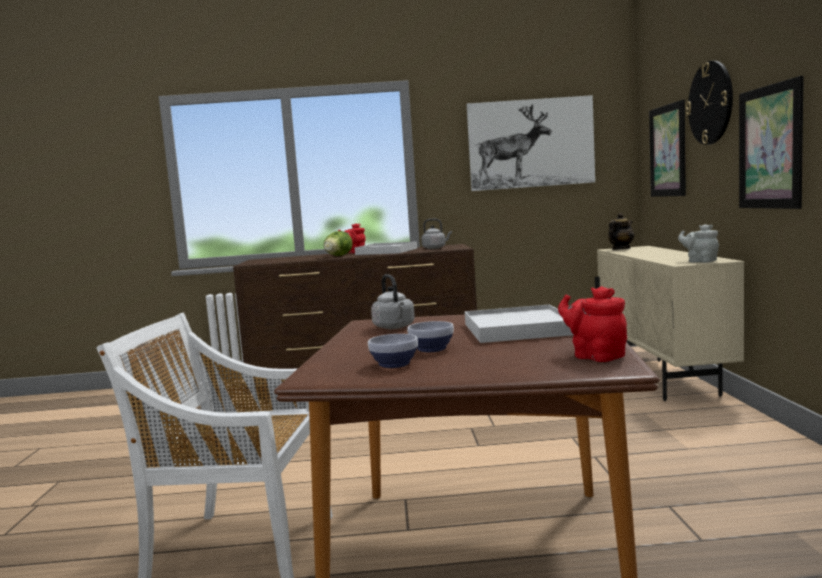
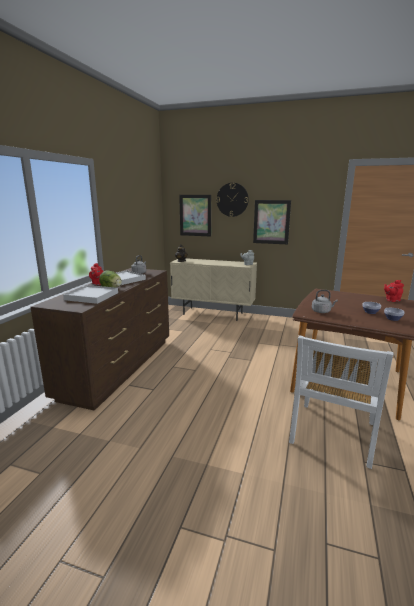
camera: 70 degrees left, 10 degrees up
white tray [465,304,573,343] -> white tray moved to [63,285,118,304]
picture [467,95,595,191] -> none

